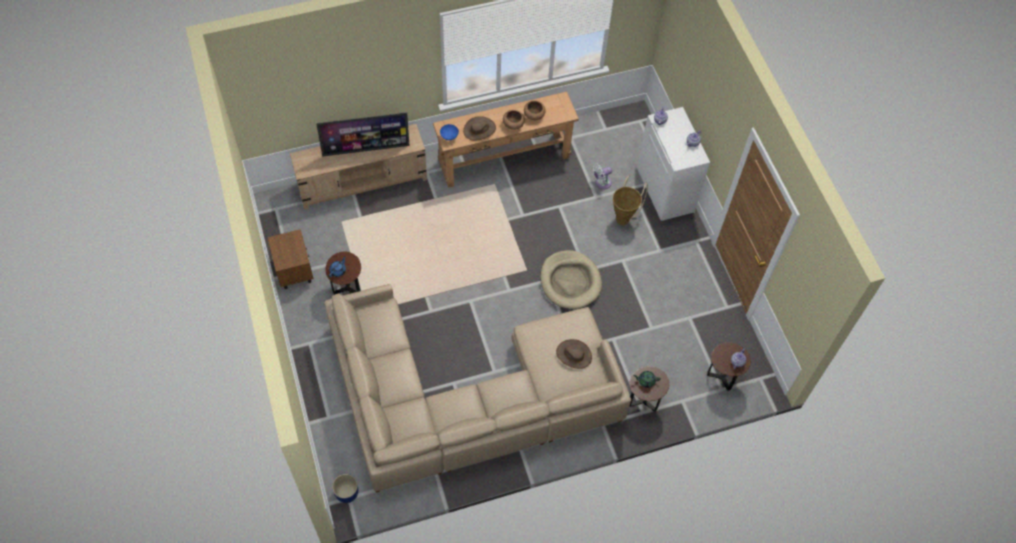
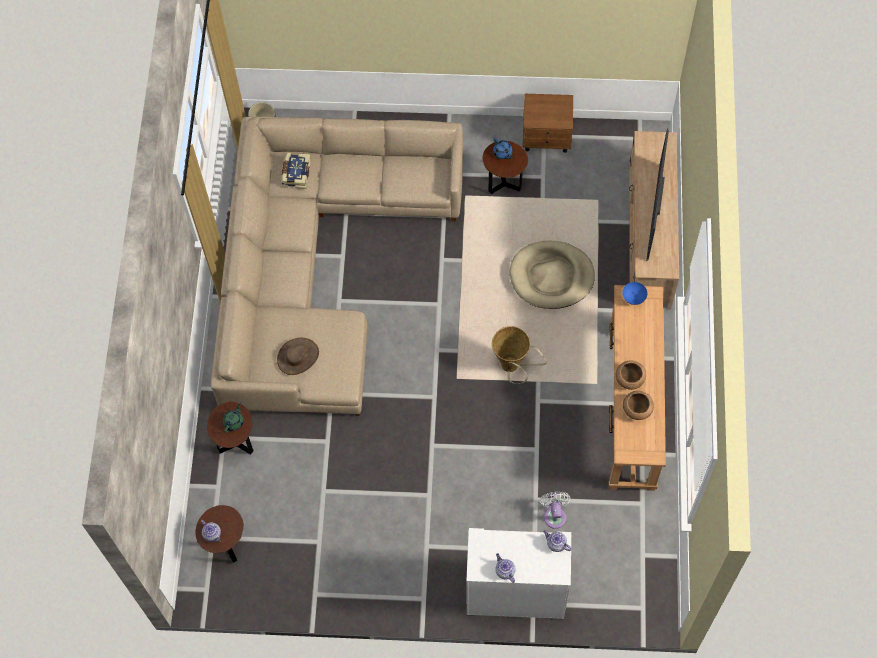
camera: 115 degrees right, 5 degrees up
brown hat [463,116,496,141] -> none
beige dog bed [540,250,602,309] -> beige dog bed moved to [510,241,595,309]
basket [613,175,648,226] -> basket moved to [492,326,547,384]
none -> book [281,153,311,189]

